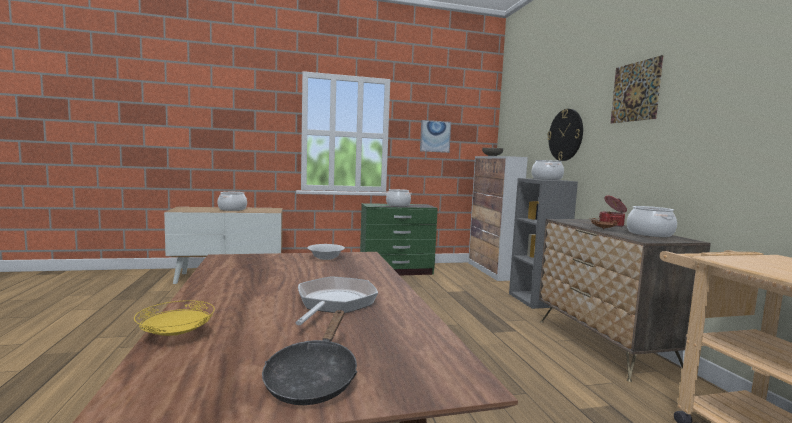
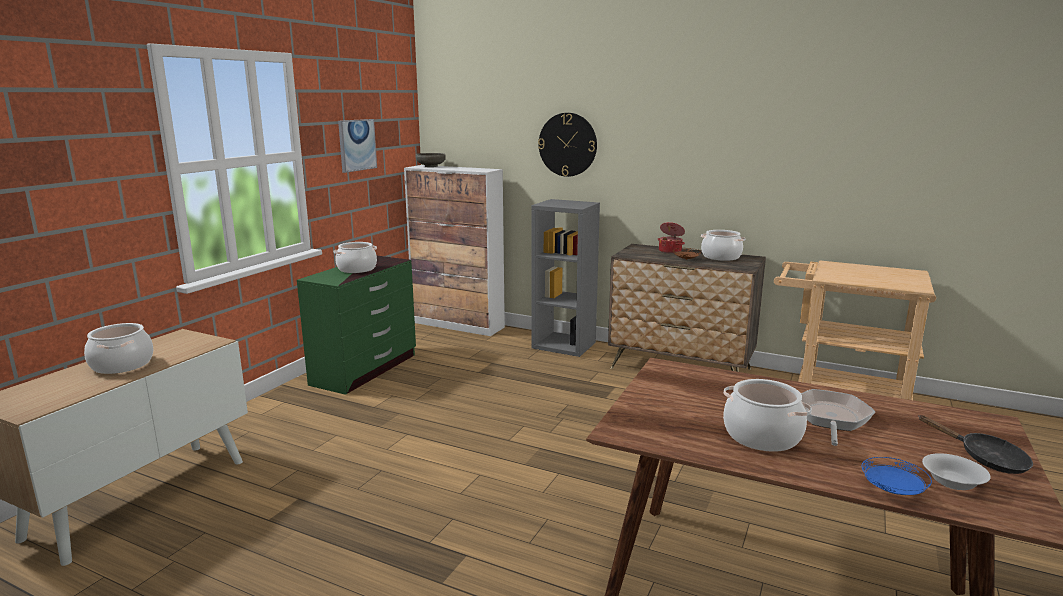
camera: 50 degrees left, 10 degrees up
yellow plate [134,300,215,336] -> blue plate [862,457,932,495]
frying pan [295,276,378,325] -> frying pan turned 60 degrees clockwise [801,389,875,446]
white bowl [307,244,345,260] -> white bowl moved to [922,453,991,490]
cooking pot [532,160,564,180] -> cooking pot moved to [723,379,812,452]
picture [611,55,664,123] -> none

